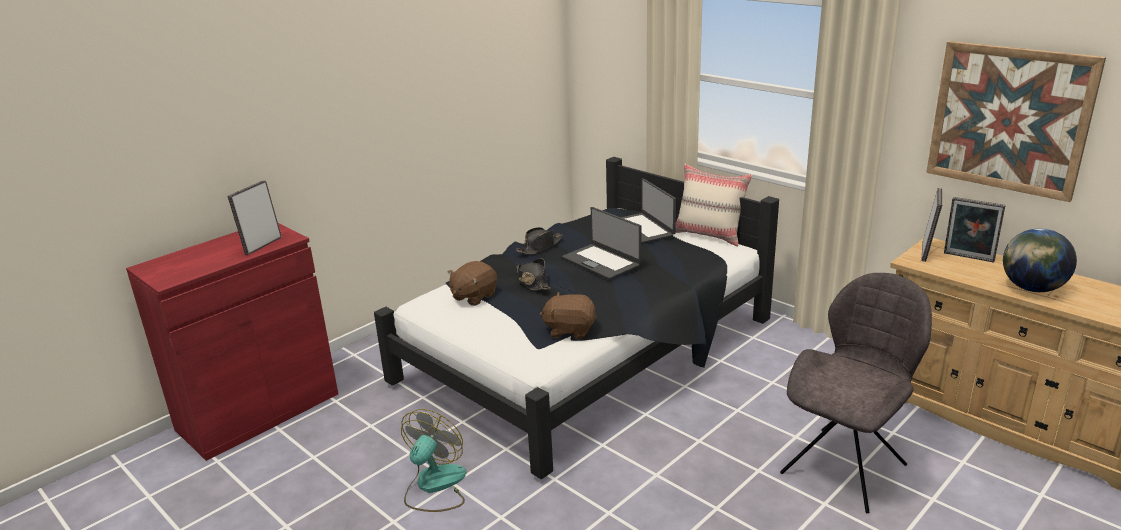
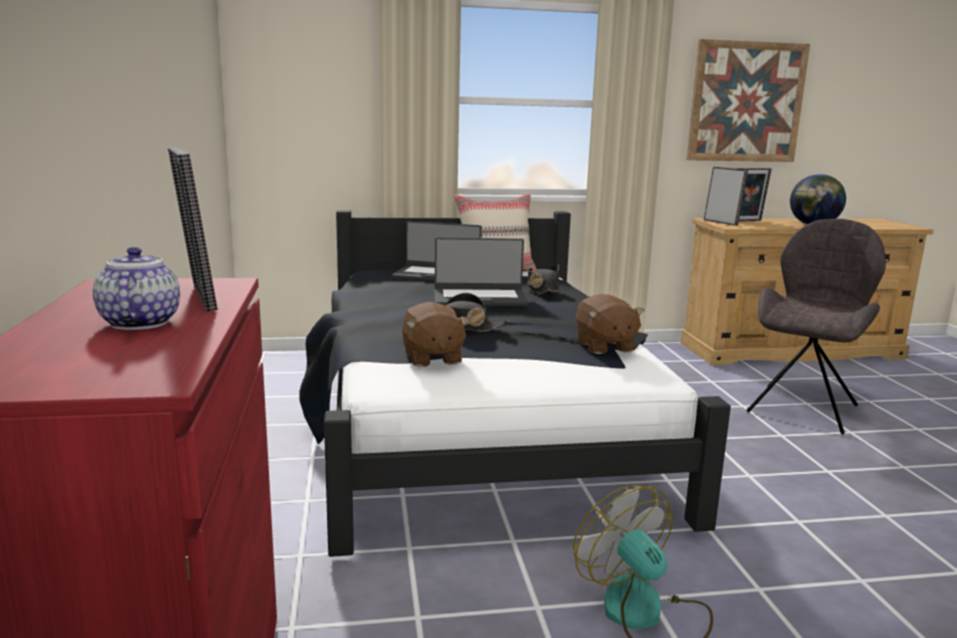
camera: 55 degrees left, 10 degrees down
black hat [516,227,563,254] -> black hat moved to [527,265,559,295]
brown plush toy [540,292,597,339] -> brown plush toy turned 60 degrees counterclockwise [575,294,645,354]
grey chair [780,273,932,513] -> grey chair turned 45 degrees clockwise [746,219,886,434]
none -> teapot [93,247,180,330]

